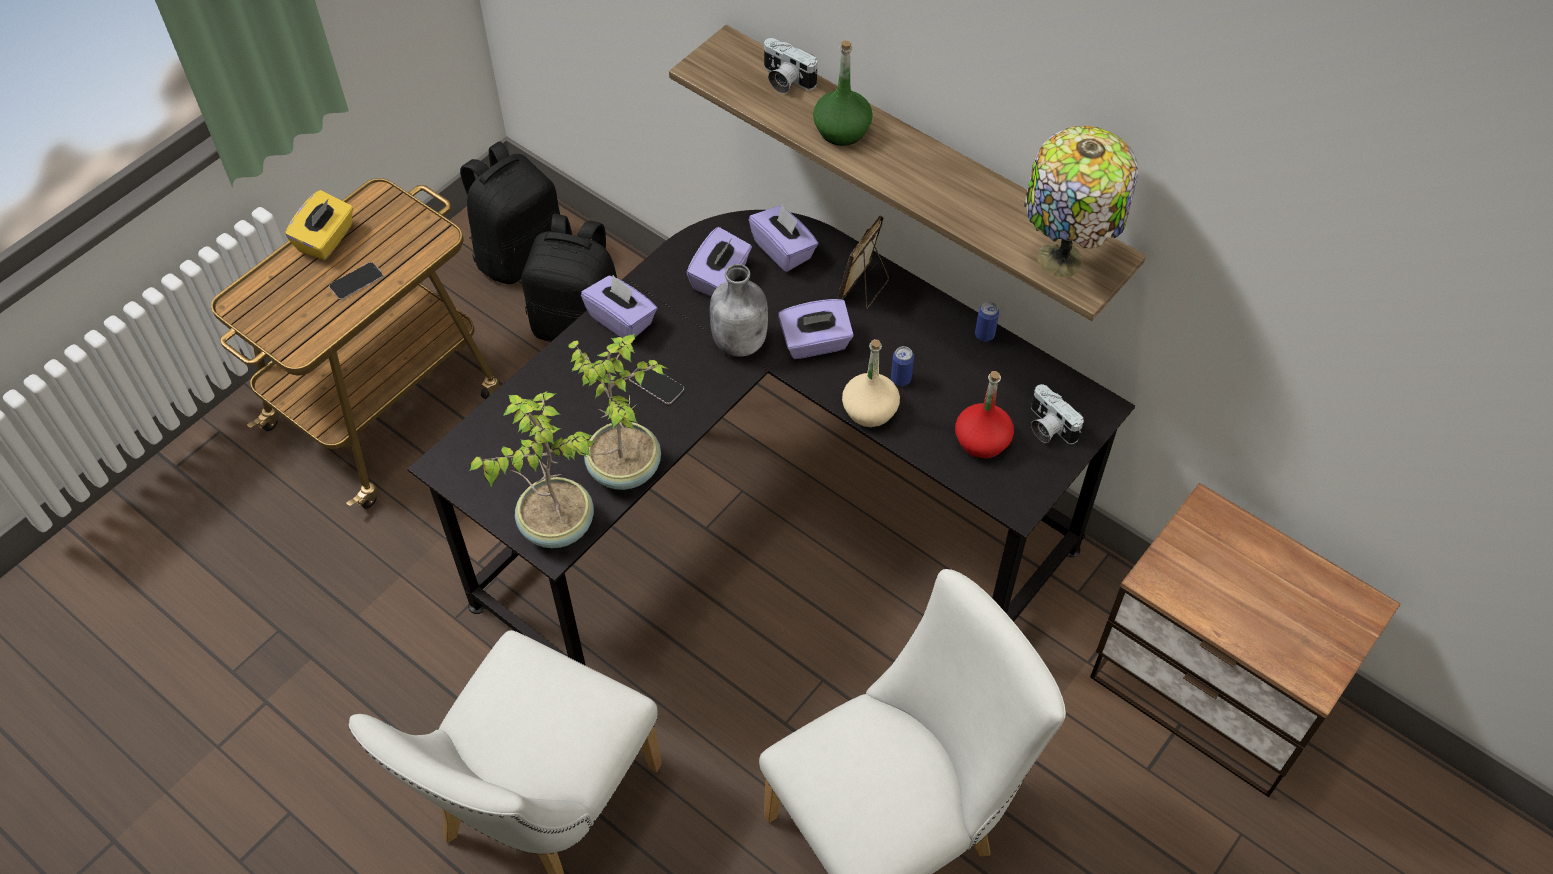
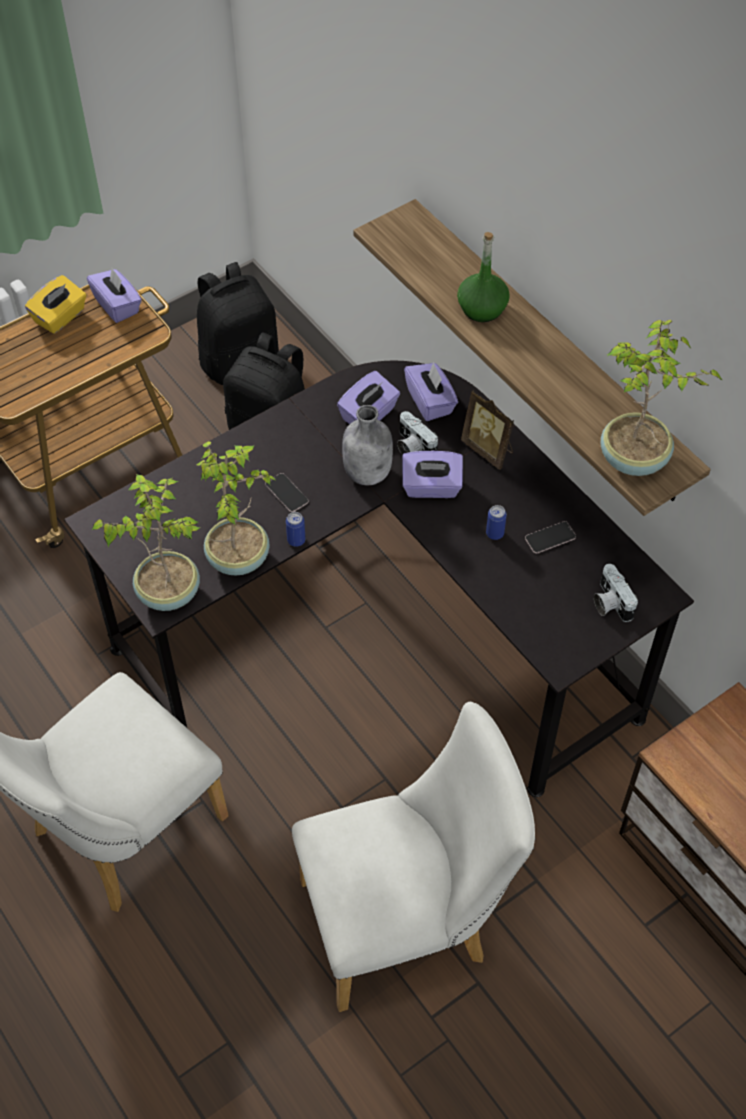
camera: 15 degrees right, 0 degrees up
phone [329,262,383,300] -> phone moved to [525,521,576,554]
purple tissue box [581,275,657,337] -> purple tissue box moved to [87,268,142,323]
camera [763,38,818,93] -> camera moved to [397,411,438,455]
picture frame [837,216,889,309] -> picture frame turned 90 degrees counterclockwise [461,390,514,470]
beige bottle [842,339,900,428] -> none
red bottle [955,371,1014,459] -> none
can [975,302,999,341] -> can moved to [286,512,305,547]
table lamp [1024,126,1138,278] -> potted plant [601,320,722,476]

